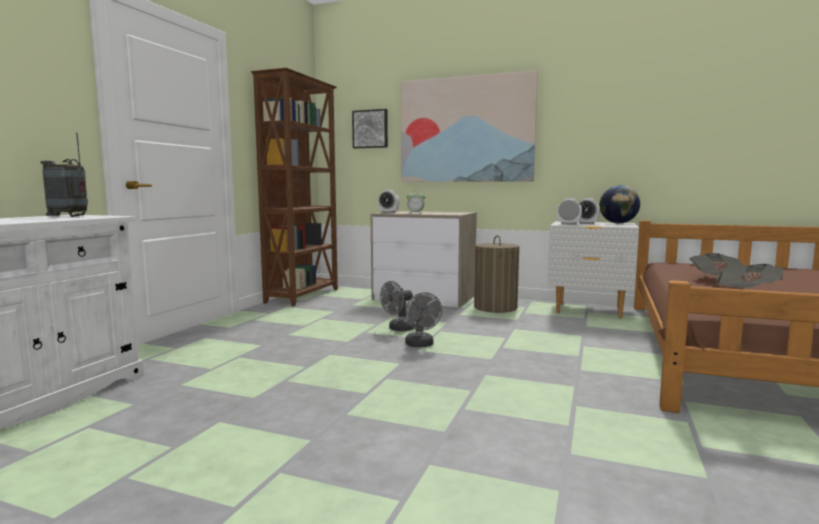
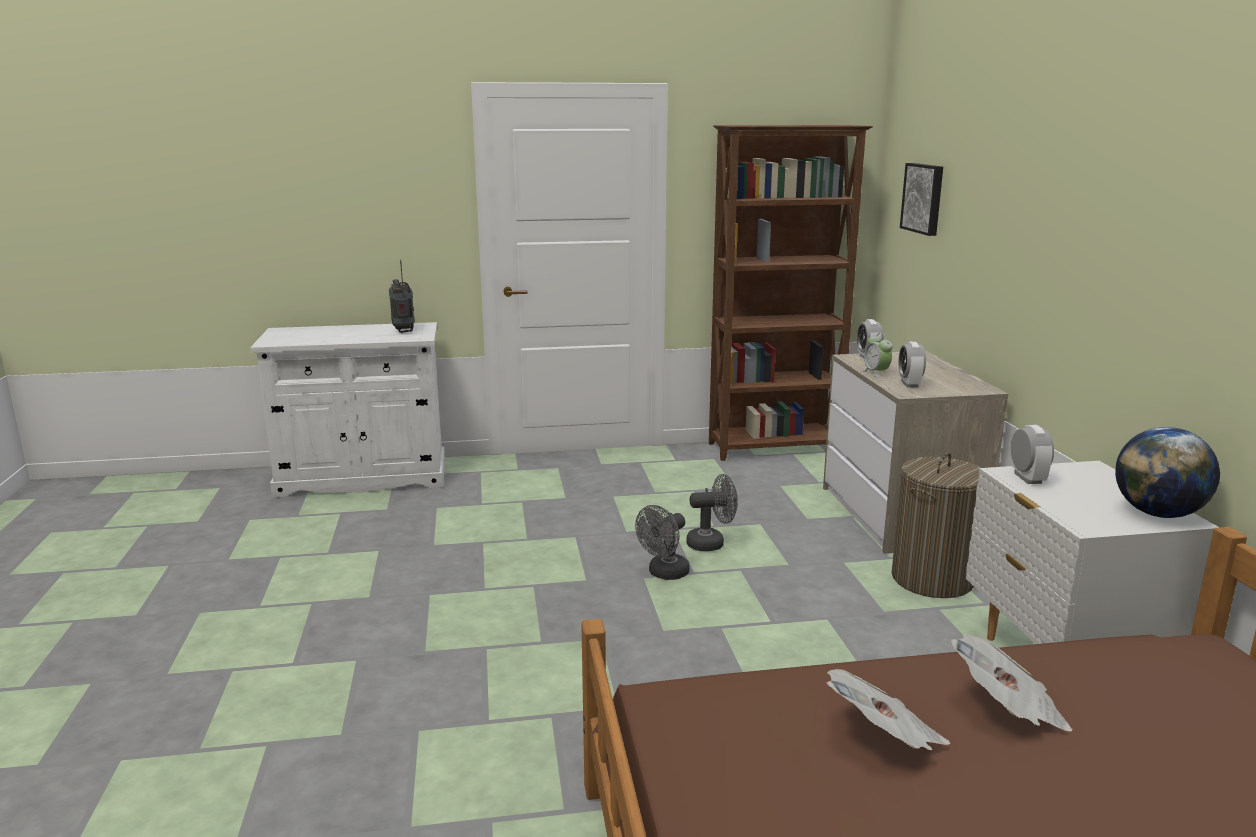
camera: 60 degrees right, 10 degrees up
grey fan [380,281,415,331] -> grey fan turned 150 degrees clockwise [686,474,738,551]
picture [401,70,538,182] -> none
alarm clock [579,198,600,224] -> alarm clock moved to [898,342,926,388]

